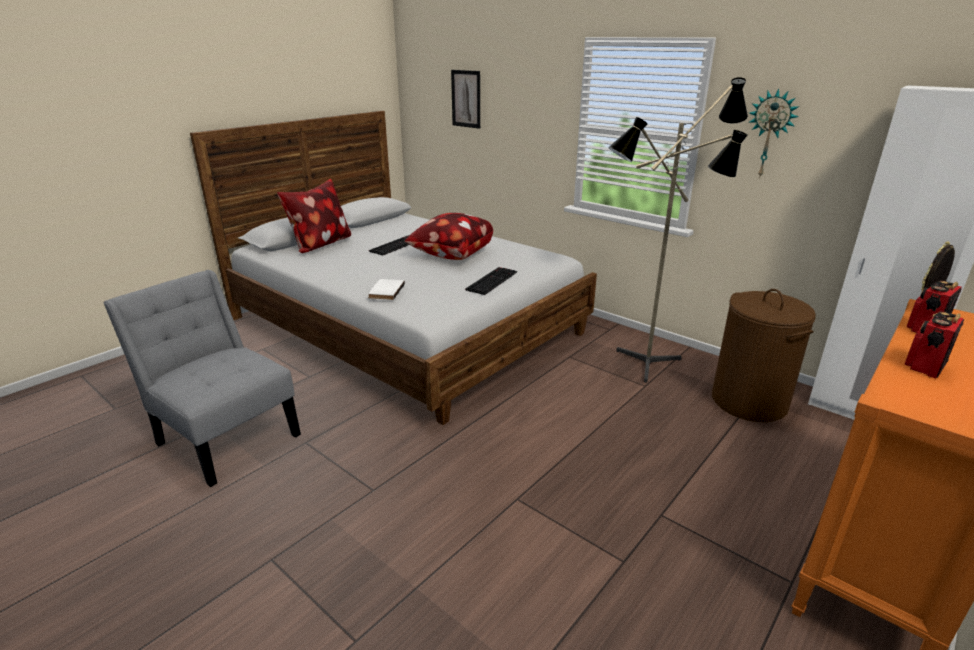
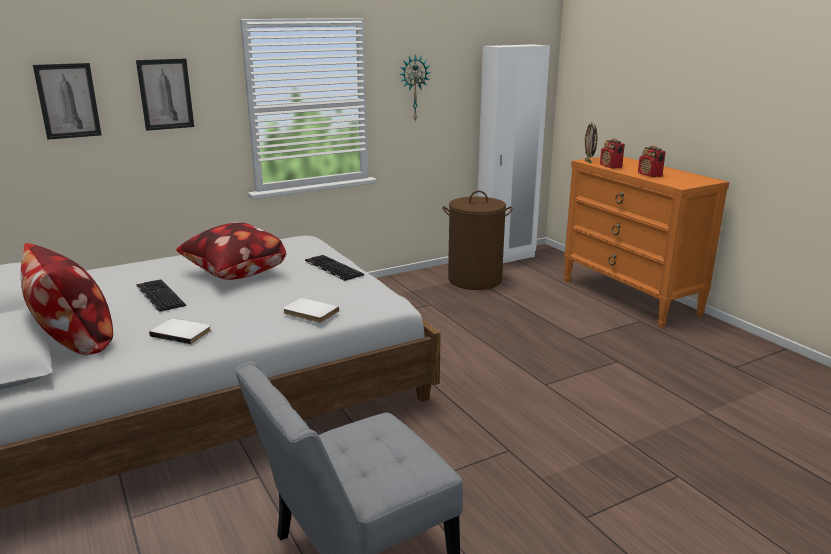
camera: 70 degrees left, 5 degrees down
floor lamp [608,77,748,383] -> none
none -> picture [136,59,194,131]
none -> white book [149,318,211,345]

